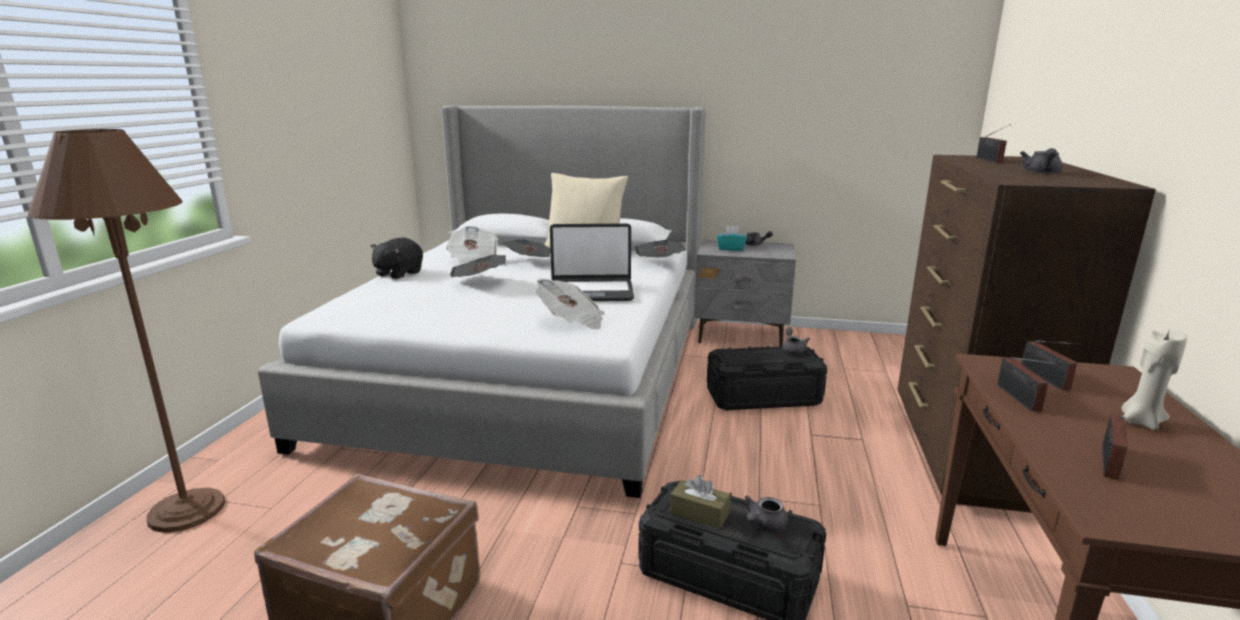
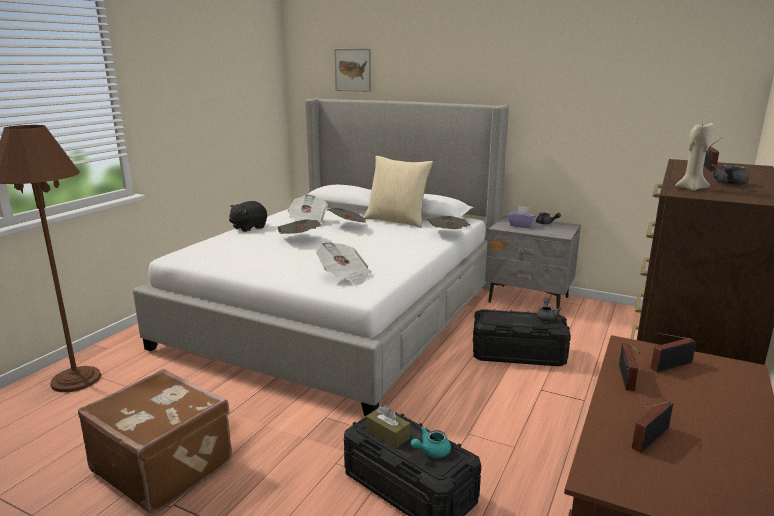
camera: 15 degrees right, 0 degrees up
laptop [550,224,634,301] -> none
turquoise tissue box [717,226,747,251] -> purple tissue box [508,206,536,228]
grey teapot [745,496,789,532] -> turquoise teapot [411,426,451,458]
radio [1022,340,1086,390] -> radio turned 60 degrees clockwise [651,333,696,372]
beige candle [1121,330,1187,430] -> beige candle moved to [675,123,714,191]
none -> picture [334,49,371,92]

